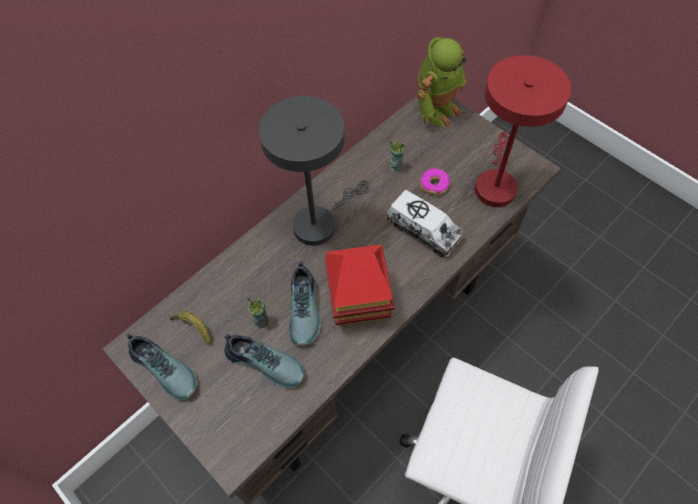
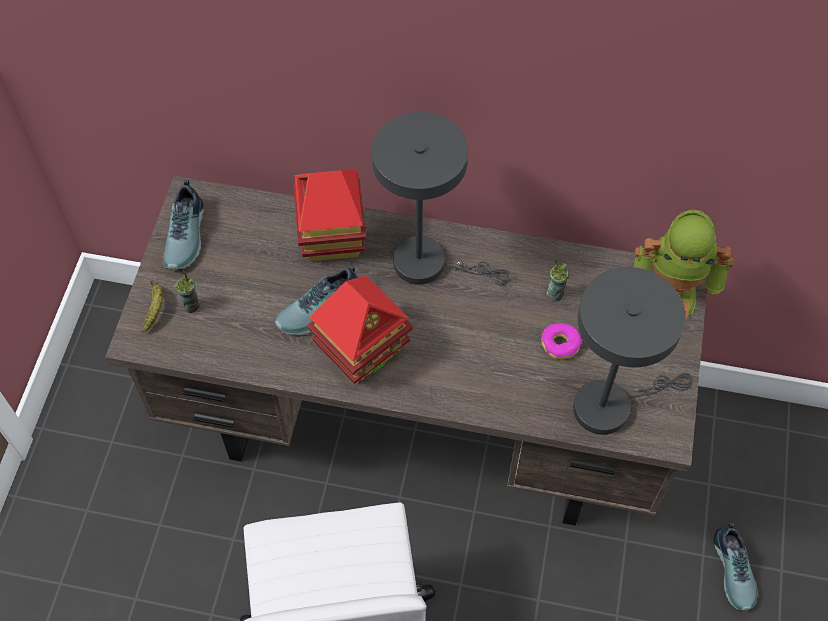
camera: 55 degrees right, 0 degrees up
banana [170,311,210,344] -> banana moved to [142,281,163,332]
shoe [224,334,304,388] -> shoe moved to [713,523,757,610]
cup [247,297,269,328] -> cup moved to [174,270,200,313]
toy truck [386,190,464,257] -> none
red table lamp [475,55,571,207] -> grey table lamp [573,267,694,435]
none -> toy house [293,170,366,262]

